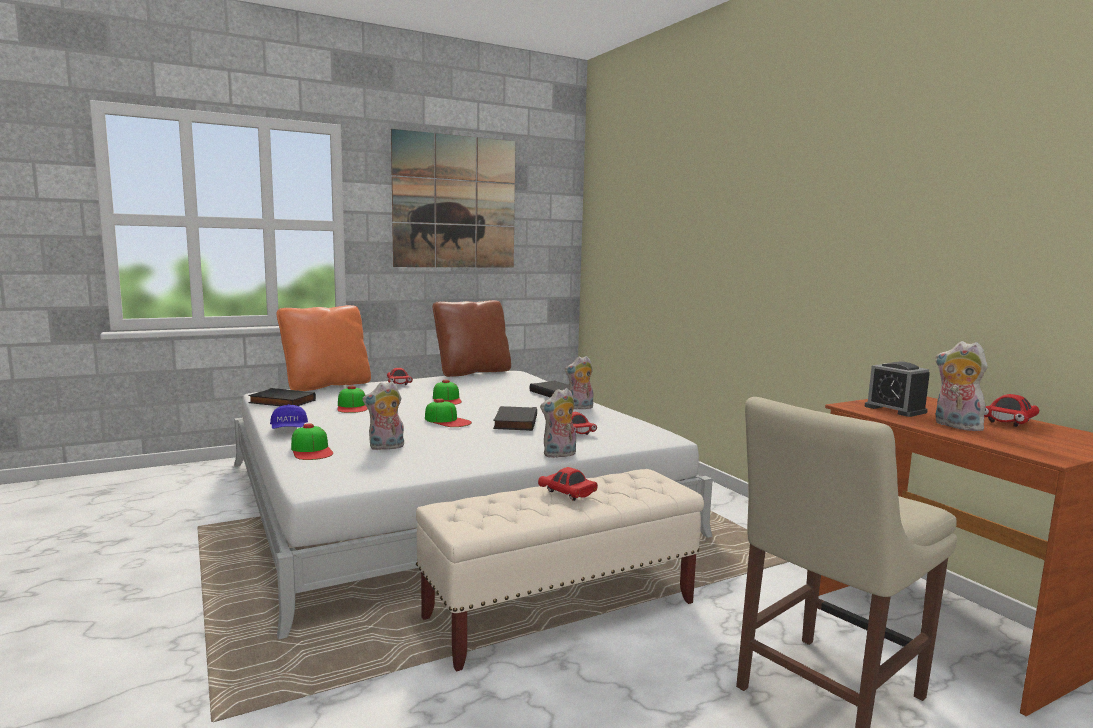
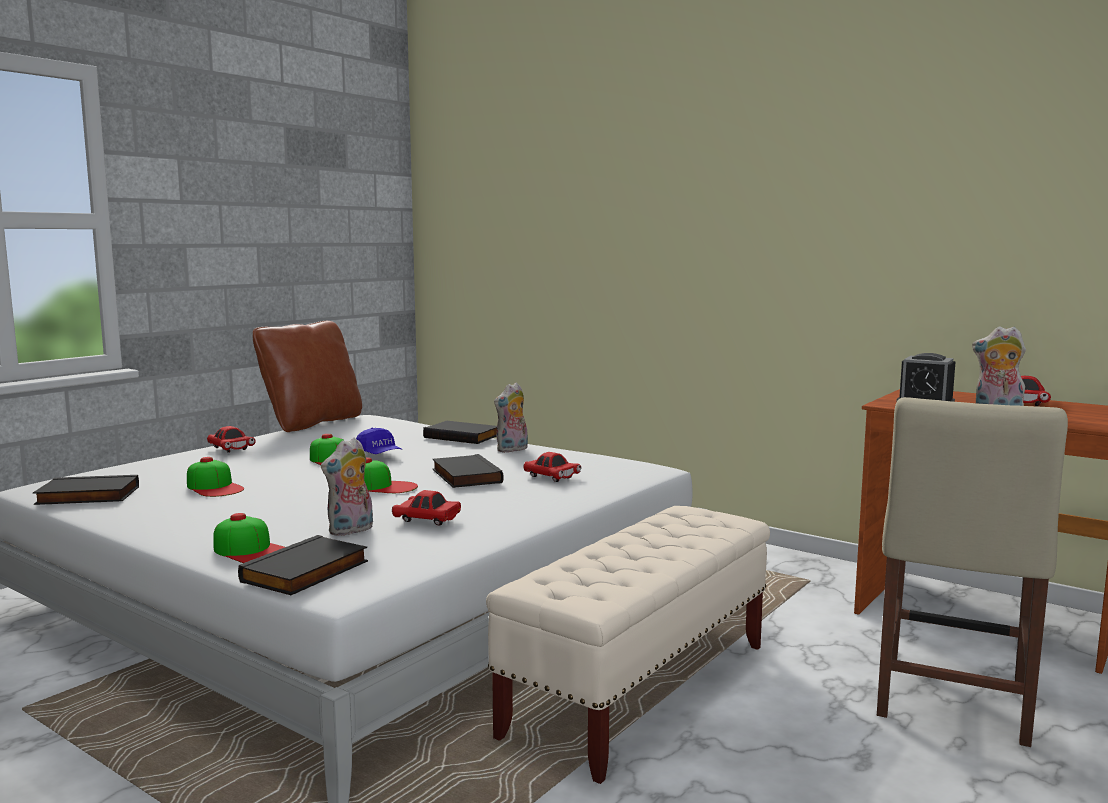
camera: 25 degrees left, 0 degrees up
blue cap [270,404,308,429] -> blue cap moved to [356,428,402,454]
orange pillow [277,305,371,391] -> none
picture [391,129,516,268] -> none
red toy car [538,467,598,501] -> red toy car moved to [392,490,461,526]
plush toy [540,388,576,458] -> none
none -> black book [238,535,368,595]

